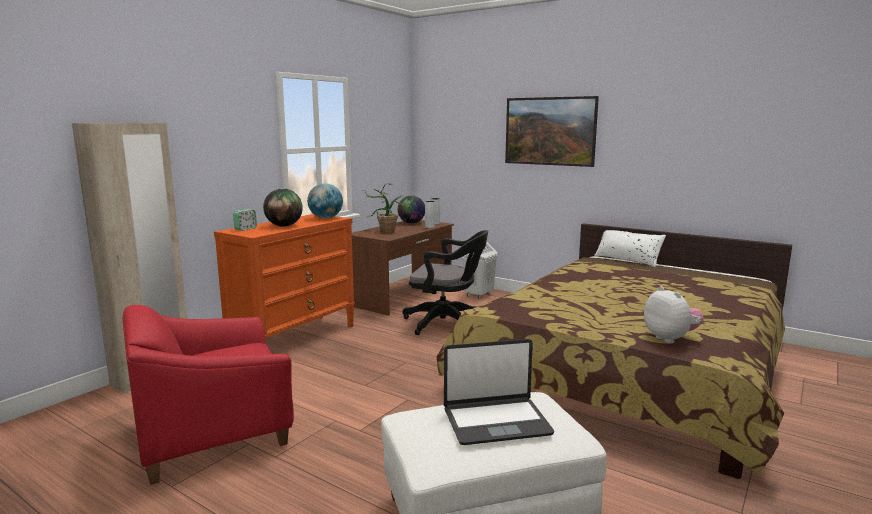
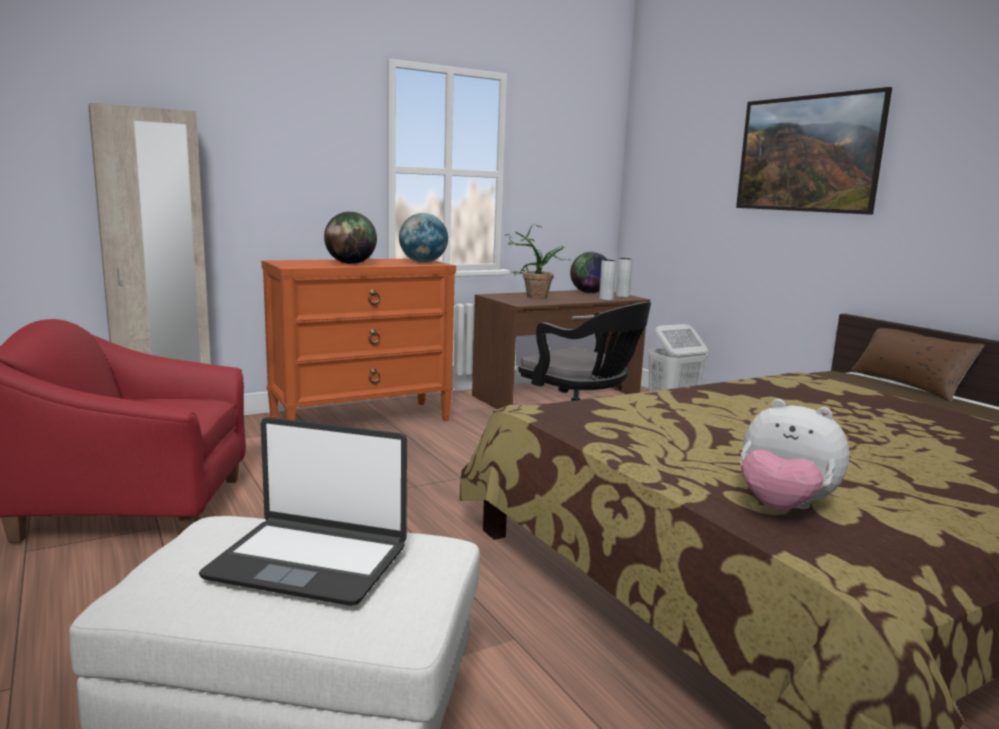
camera: 25 degrees right, 0 degrees up
alarm clock [233,209,257,231] -> none
white pillow [594,230,666,267] -> brown pillow [851,328,984,402]
plush toy [644,286,703,344] -> plush toy turned 120 degrees clockwise [740,399,849,510]

